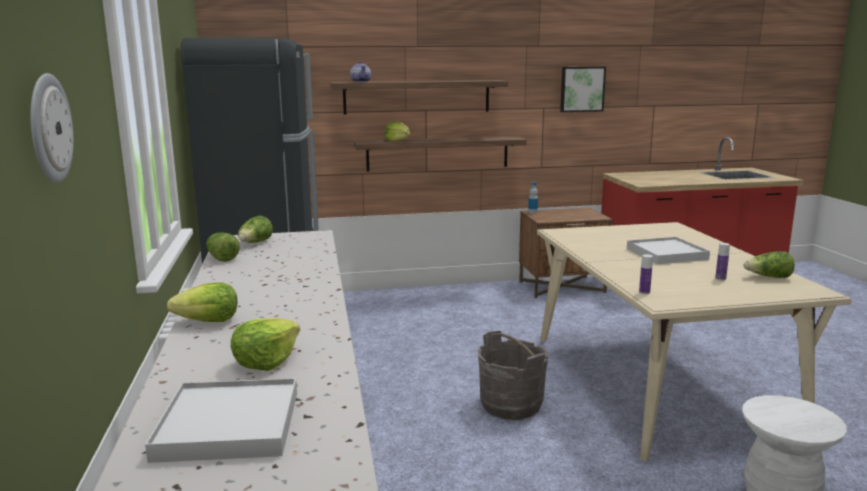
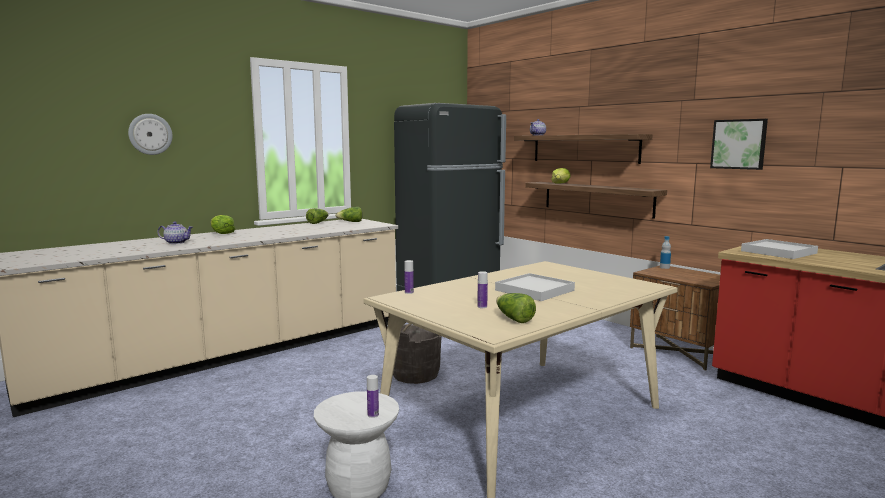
camera: 60 degrees right, 5 degrees down
white tray [145,378,297,463] -> white tray moved to [741,239,818,259]
lettuce [231,318,300,371] -> teapot [157,221,193,244]
none -> bottle [367,375,379,418]

